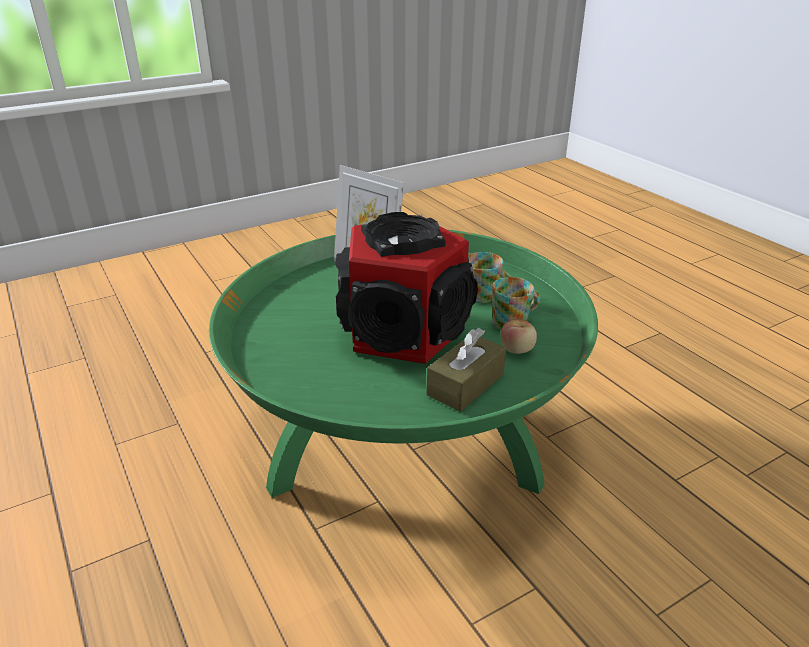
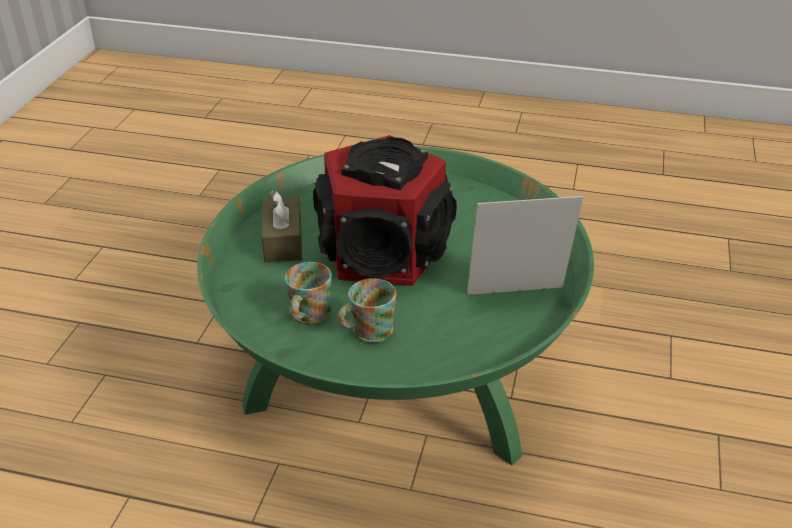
camera: 135 degrees right, 5 degrees up
apple [501,319,537,354] -> none

